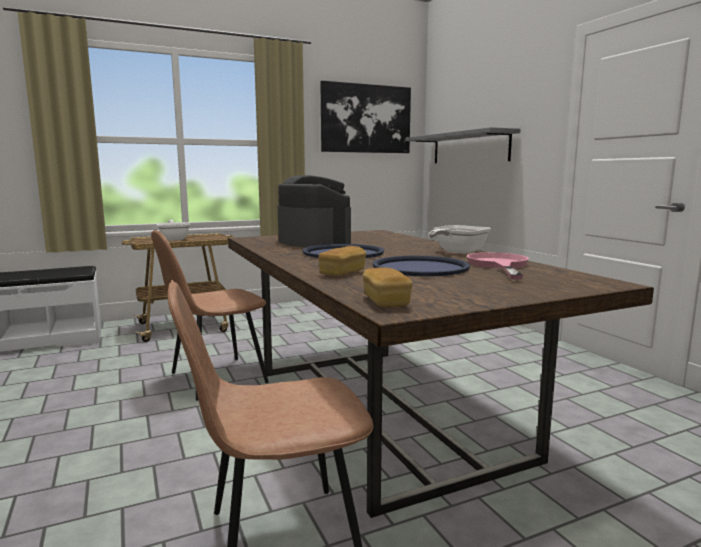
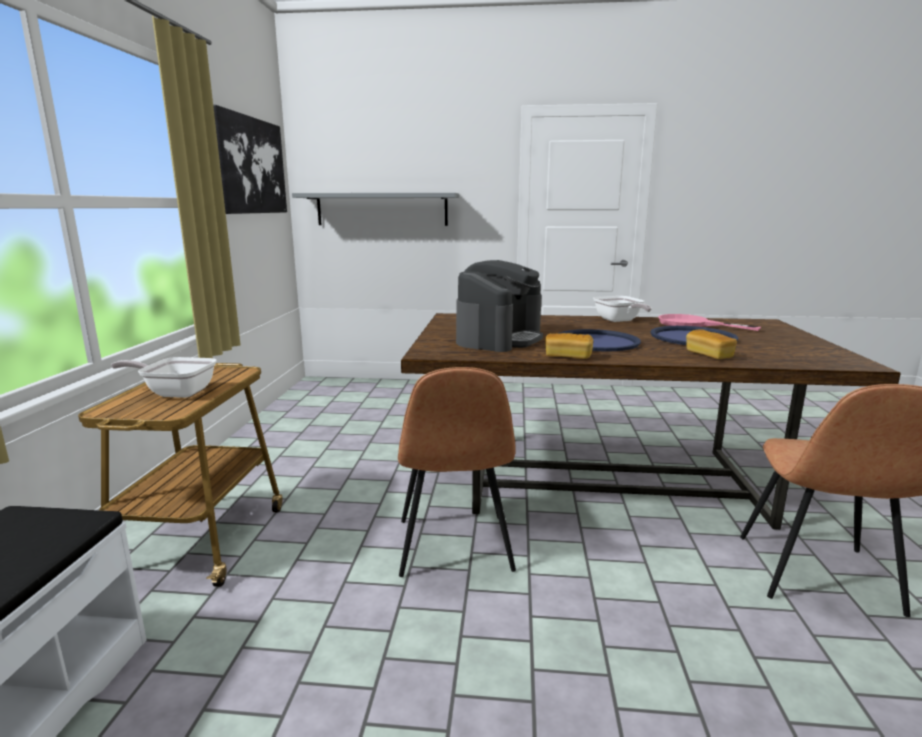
camera: 60 degrees left, 5 degrees up
coffee machine [278,175,351,248] -> coffee machine turned 120 degrees clockwise [456,260,543,352]
bread [363,267,413,307] -> bread moved to [545,333,593,359]

